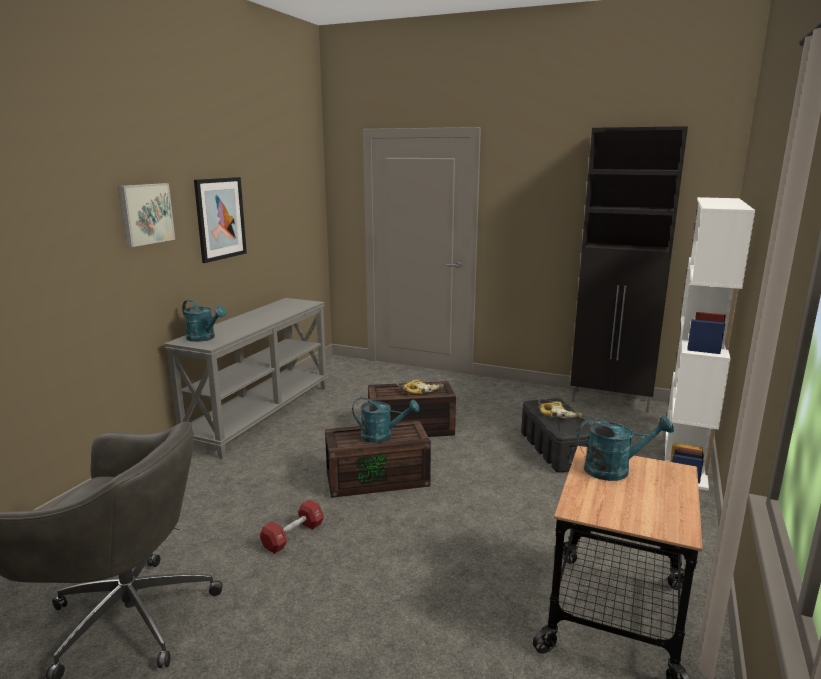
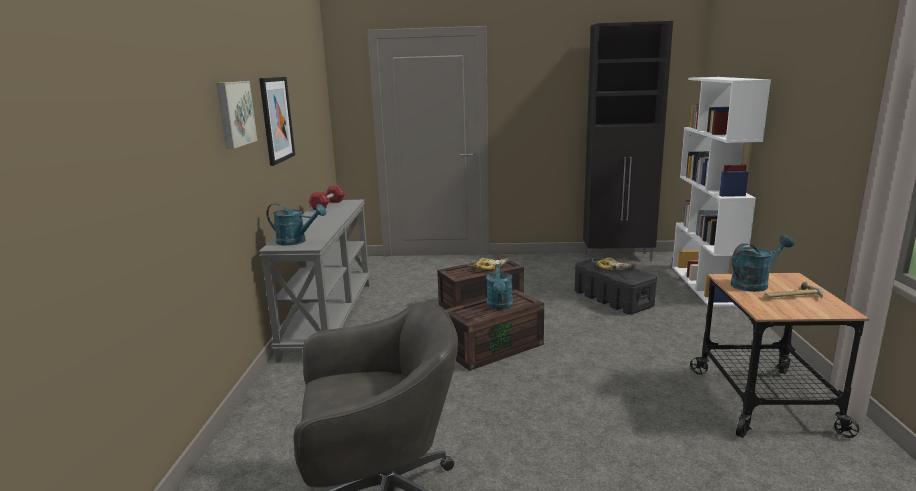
camera: 20 degrees left, 0 degrees up
red dumbbell [260,499,324,554] -> red dumbbell moved to [309,185,345,210]
turquoise watering can [352,397,419,443] -> turquoise watering can turned 105 degrees clockwise [486,264,513,310]
none -> hammer [764,281,823,298]

